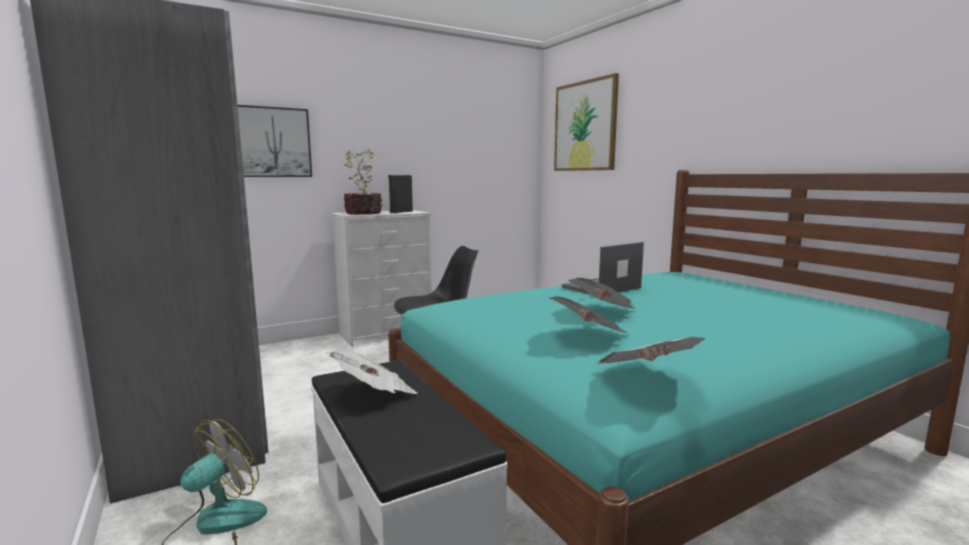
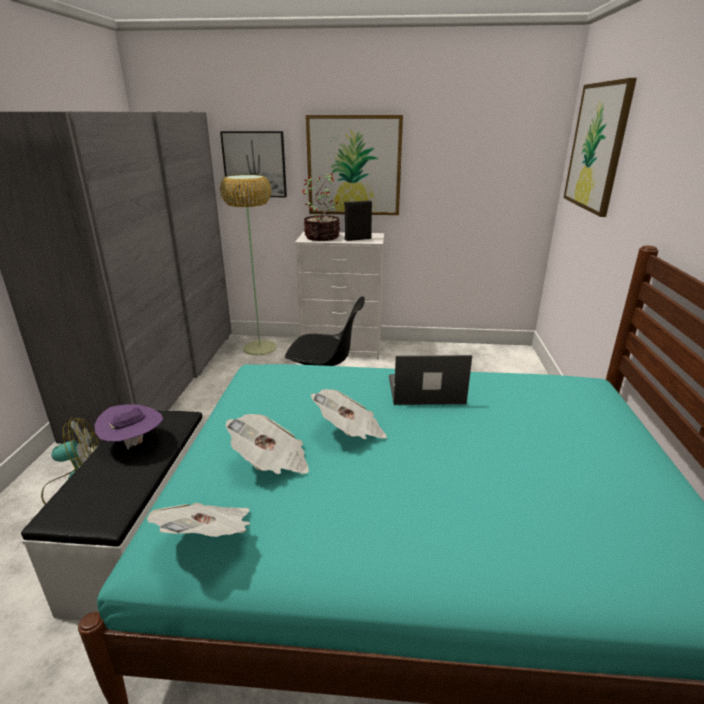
camera: 35 degrees right, 15 degrees up
newspaper [326,351,418,394] -> purple hat [94,404,163,450]
none -> floor lamp [220,174,277,356]
none -> picture [306,115,403,215]

